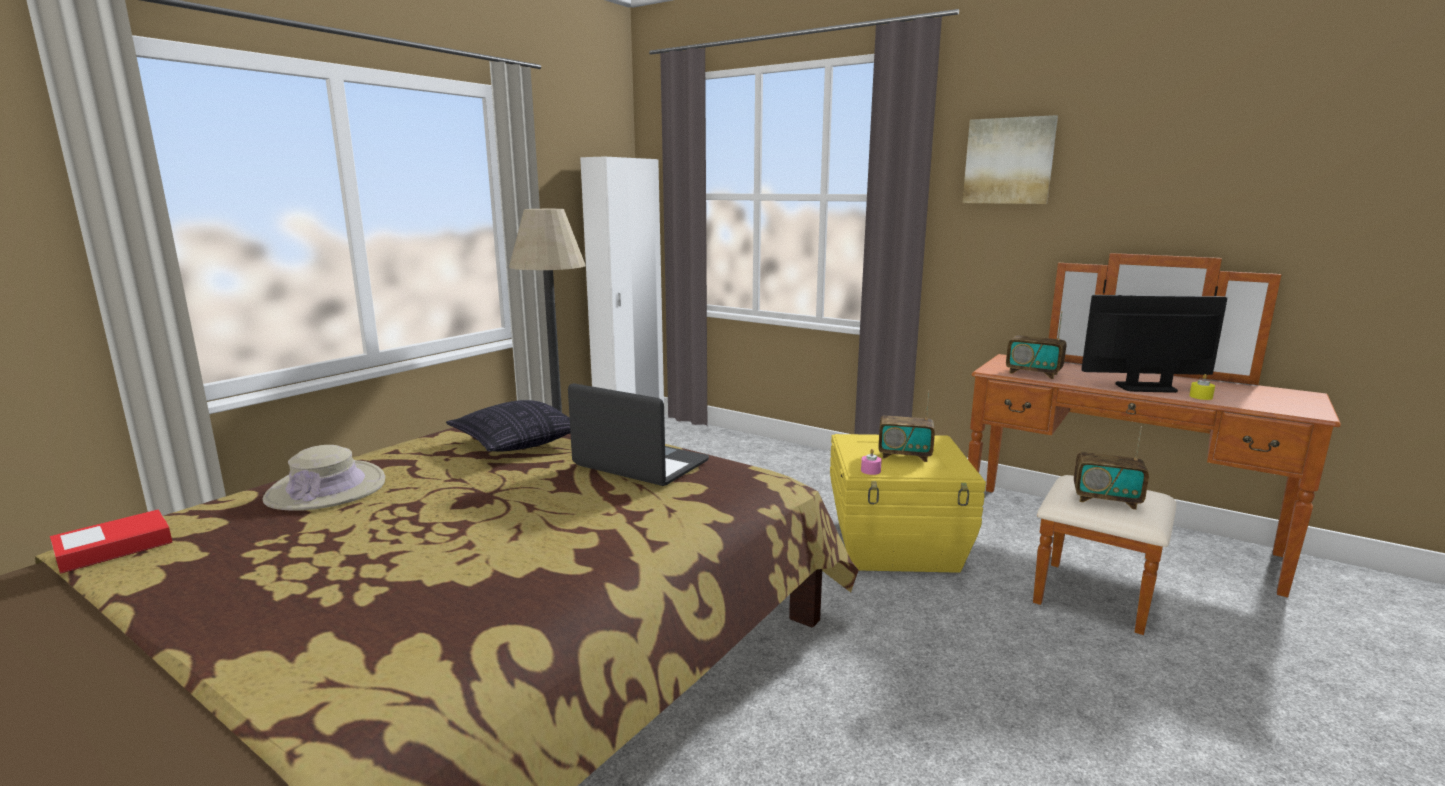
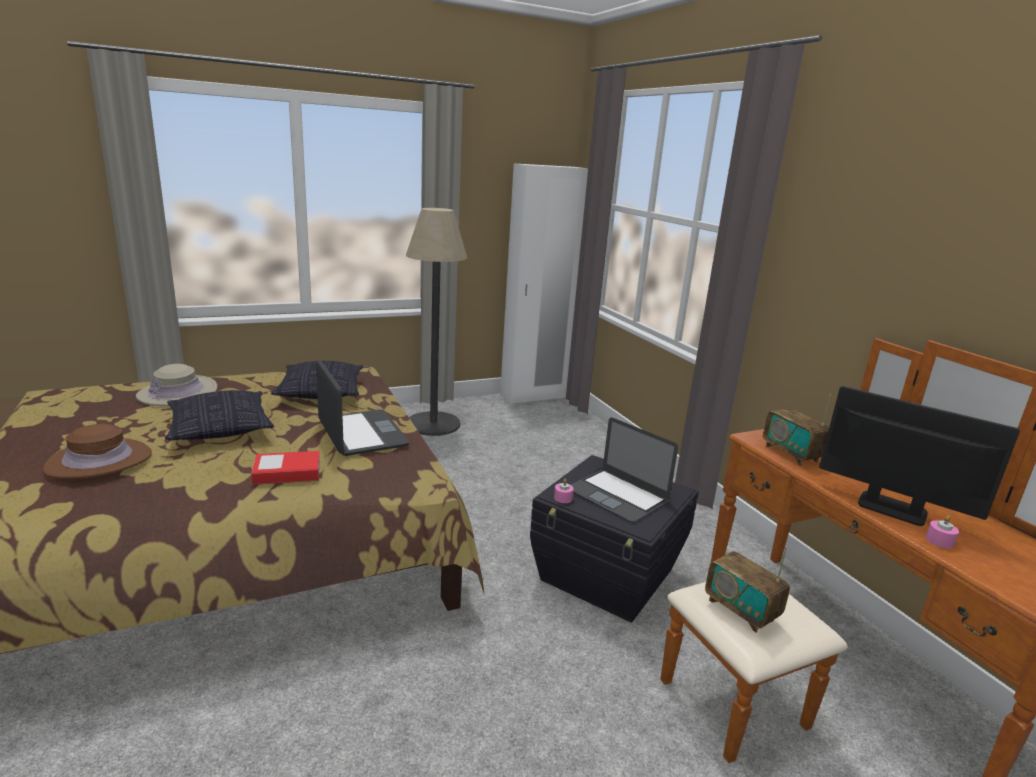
camera: 30 degrees right, 5 degrees up
book [50,509,172,574] -> book moved to [252,451,320,485]
yellow storage box [830,434,986,573] -> black storage box [530,455,699,622]
radio [878,390,935,462] -> laptop [571,417,678,522]
picture [962,115,1058,204] -> none
yellow candle [1189,374,1215,400] -> pink candle [926,515,959,549]
none -> brown hat [43,424,152,479]
none -> pillow [165,390,274,440]

